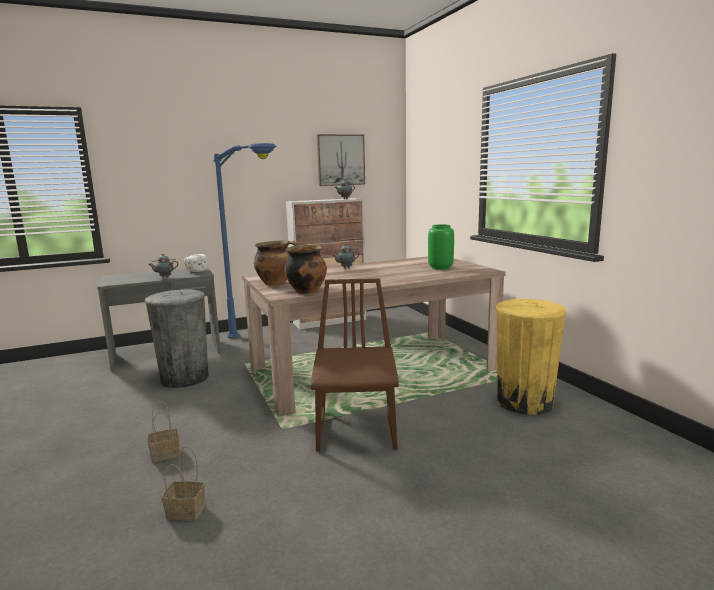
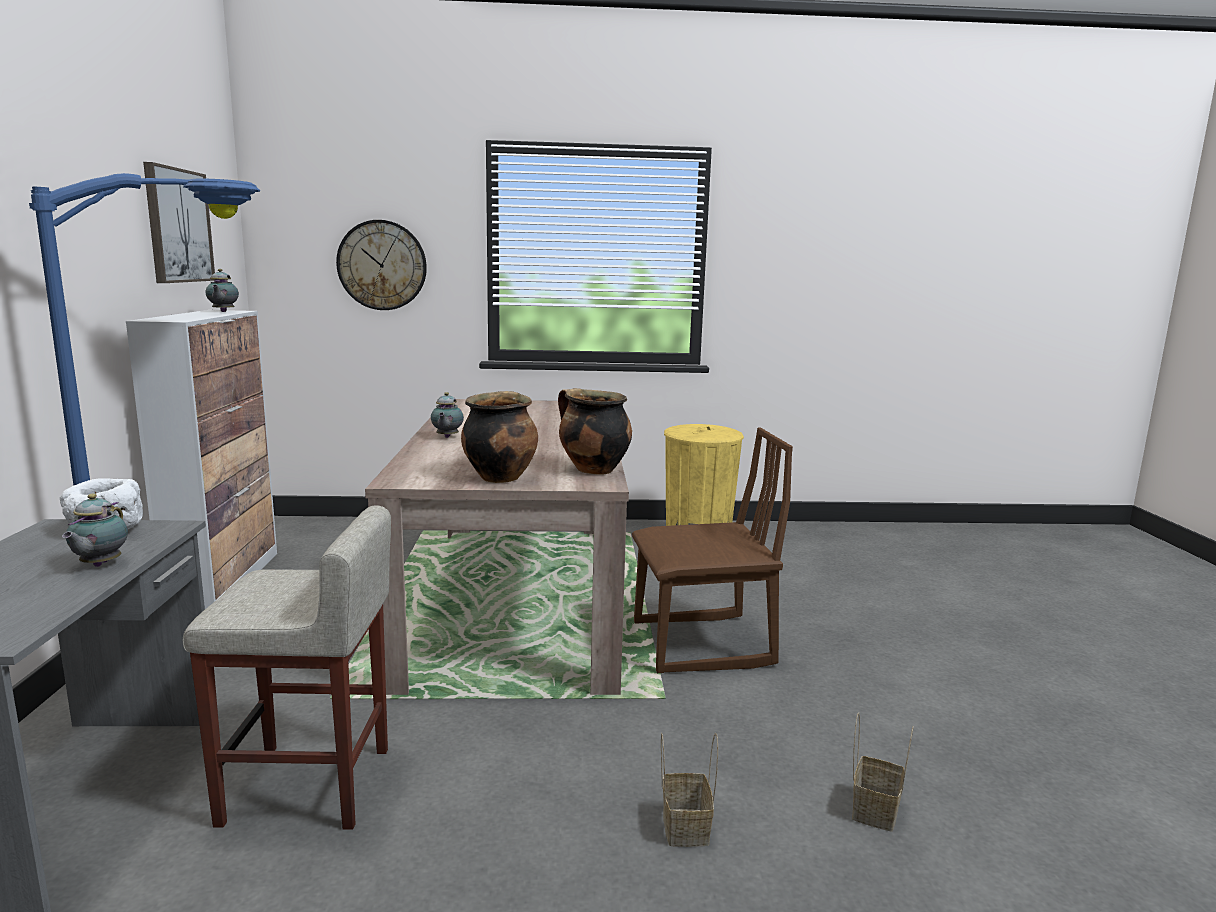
camera: 70 degrees left, 0 degrees up
grey trash can [145,289,209,388] -> beige stool [183,505,391,830]
brown chair [310,278,399,452] -> brown chair turned 150 degrees clockwise [632,427,793,673]
green vase [428,224,454,270] -> none
none -> wall clock [336,220,427,310]

